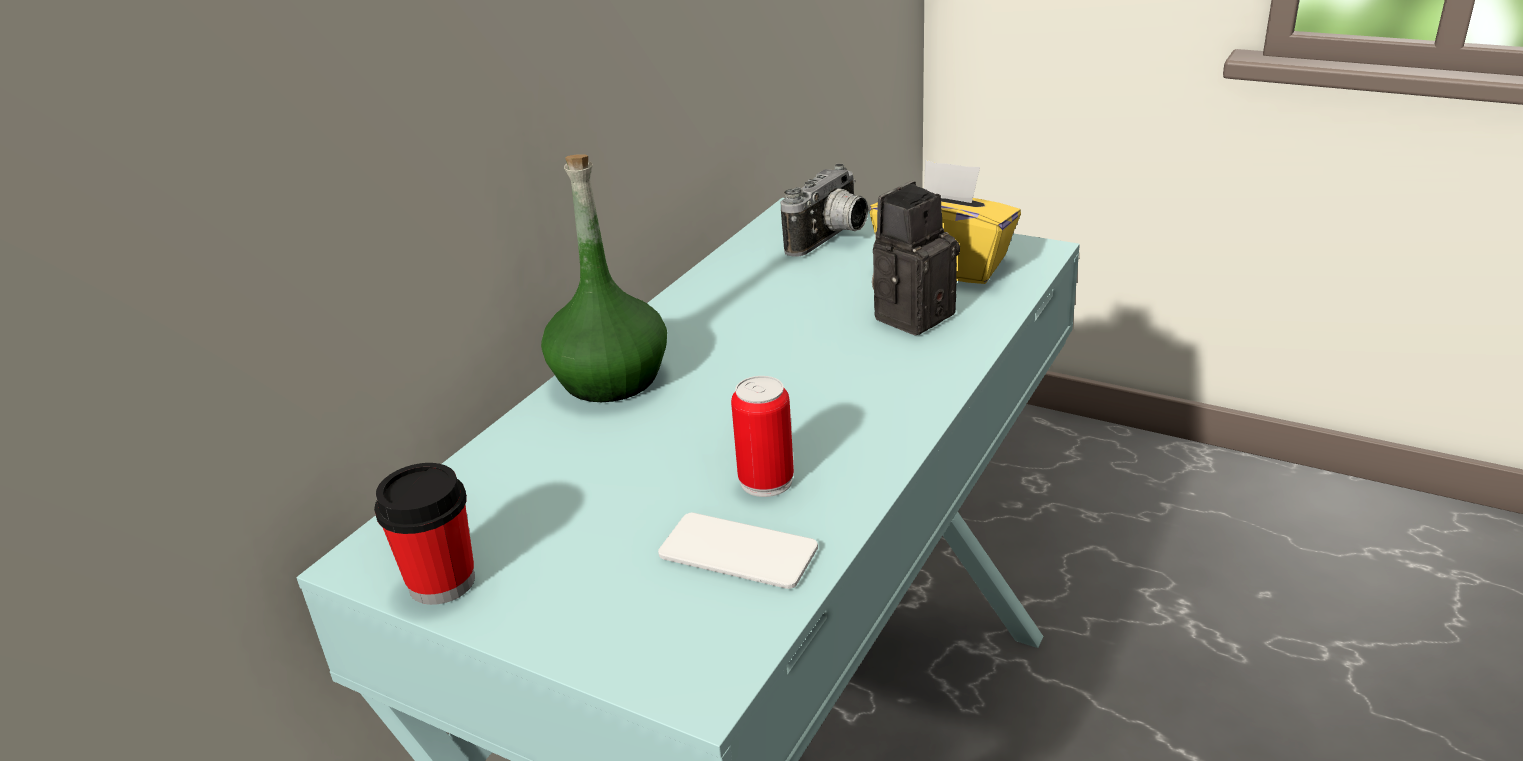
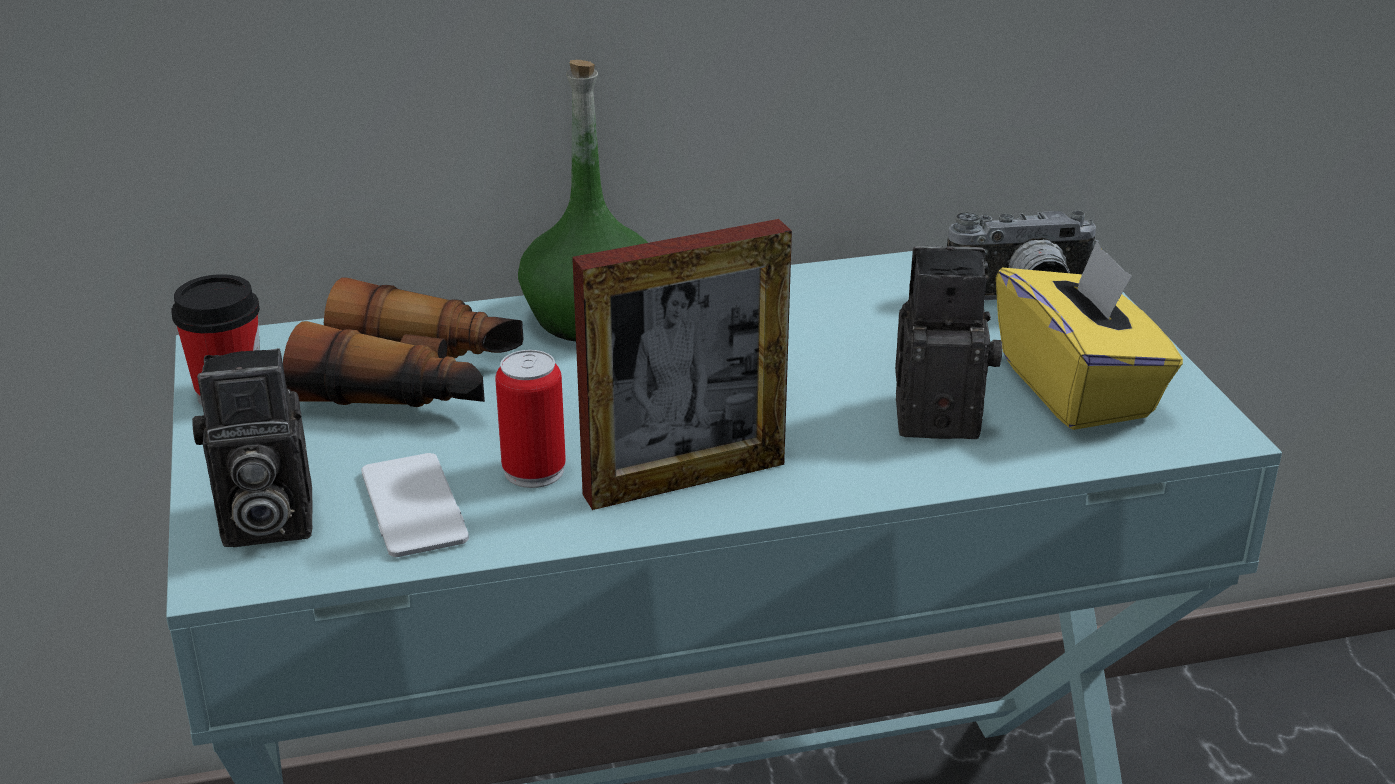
camera: 45 degrees right, 0 degrees up
none -> camera [192,348,313,547]
none -> binoculars [283,277,523,407]
none -> picture frame [572,219,792,510]

